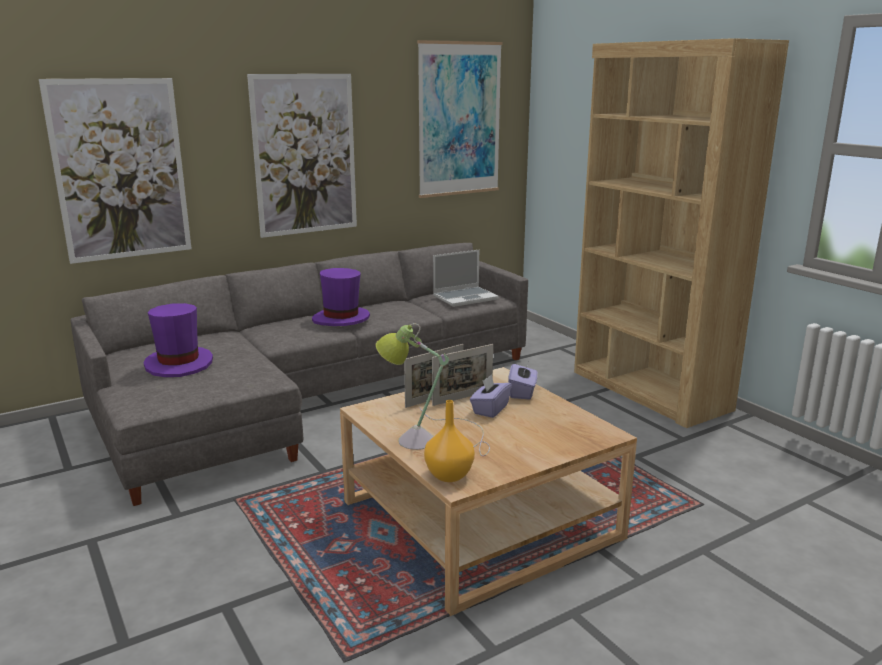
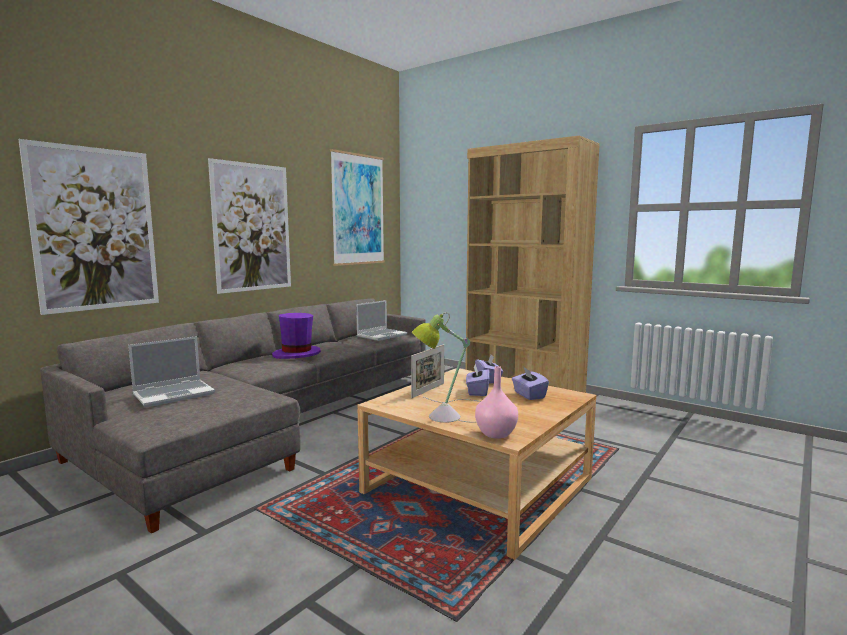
camera: 20 degrees left, 10 degrees down
purple hat [143,303,213,377] -> laptop [128,336,215,407]
orange vase [424,400,475,482] -> pink vase [475,366,518,439]
picture frame [432,344,493,406] -> none
none -> purple tissue box [512,368,549,400]

